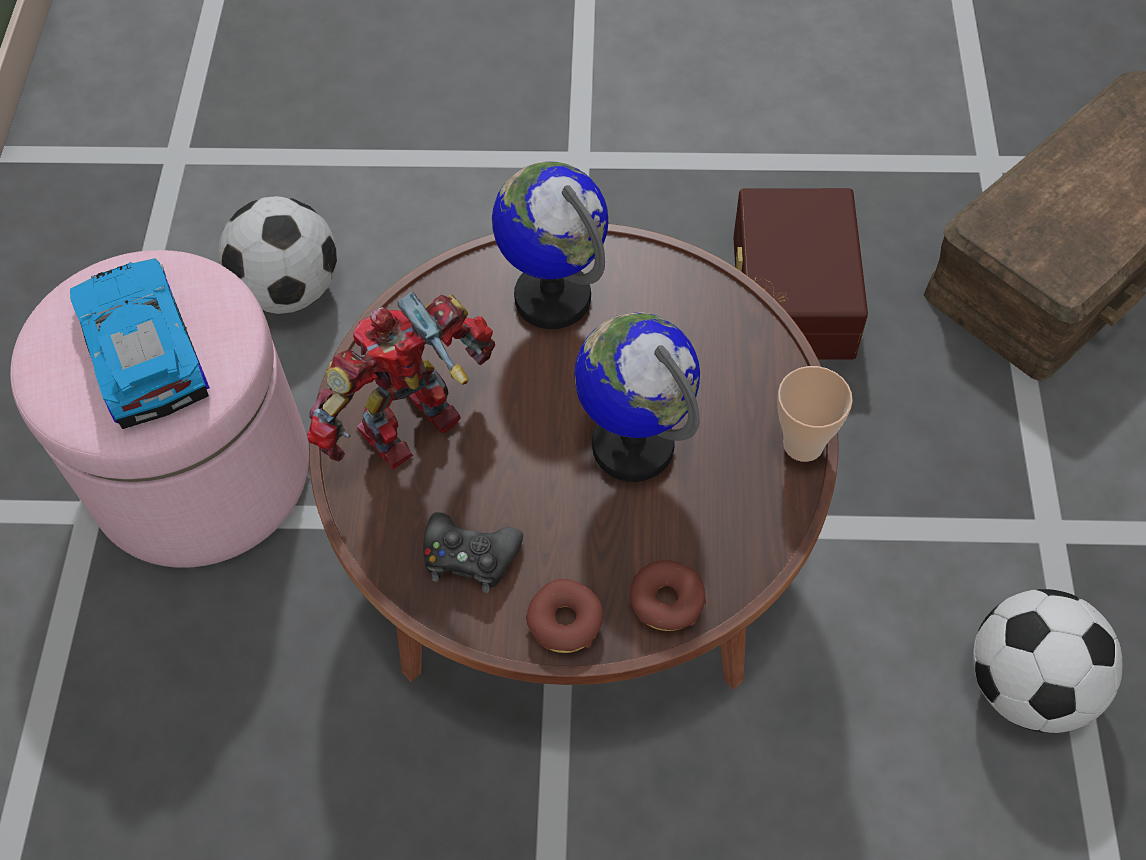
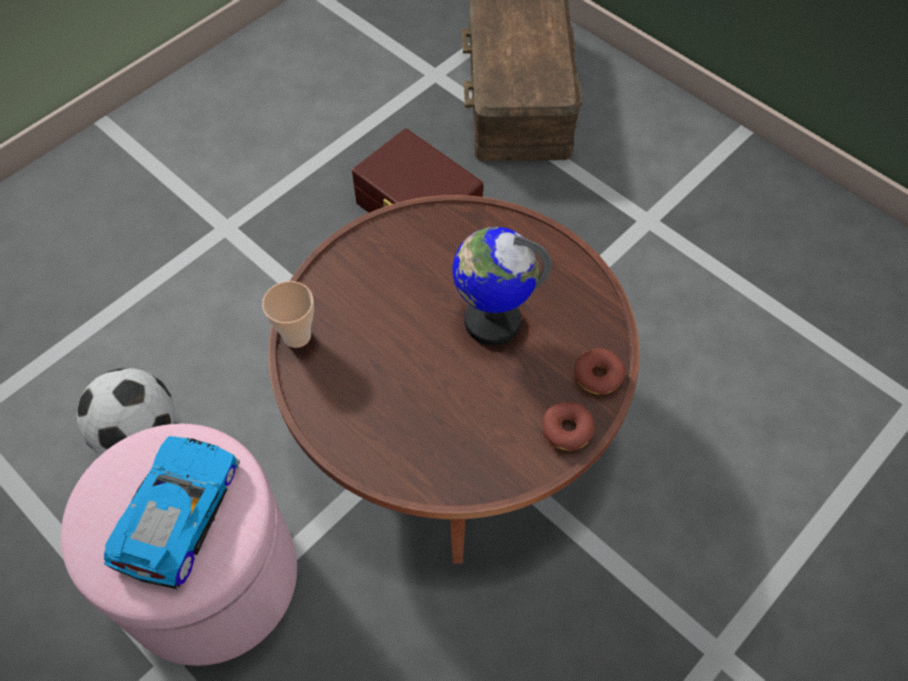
camera: 50 degrees left, 0 degrees up
toy car [70,258,210,429] -> toy car turned 90 degrees clockwise [104,436,240,589]
toy robot [307,291,495,469] -> none
black game controller [423,512,523,593] -> none
globe [492,161,608,329] -> none
cup [777,366,853,462] -> cup moved to [262,281,314,348]
football [973,589,1123,733] -> none

